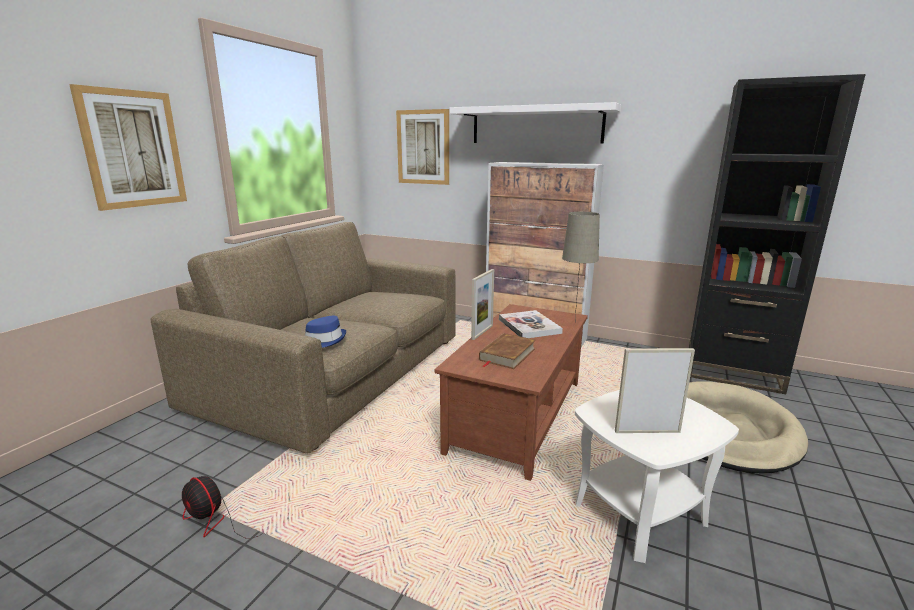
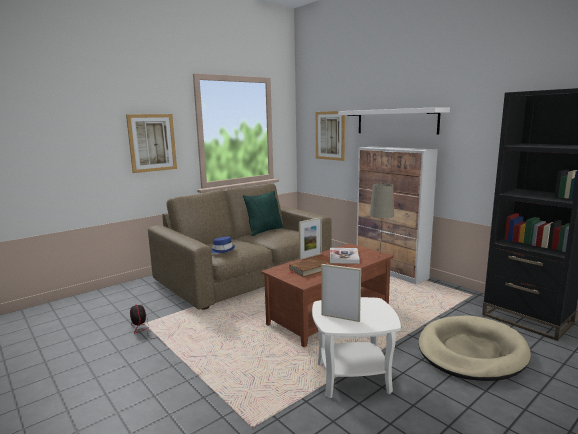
camera: 25 degrees right, 5 degrees down
none -> green pillow [243,191,284,236]

